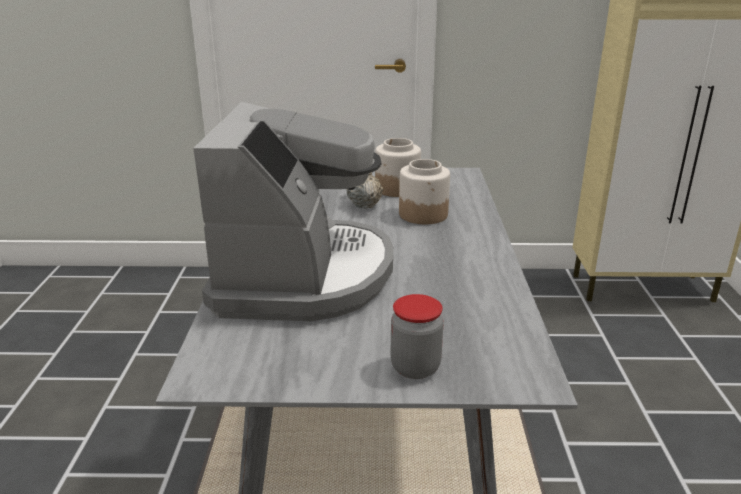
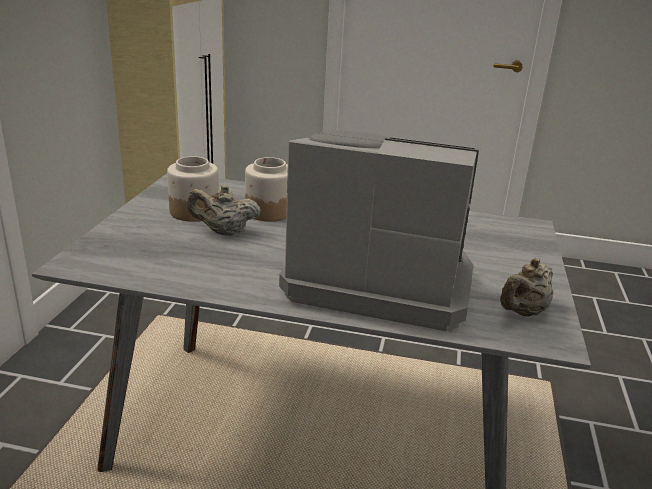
camera: 80 degrees left, 0 degrees up
jar [390,294,444,379] -> none
none -> beige teapot [500,258,553,317]

